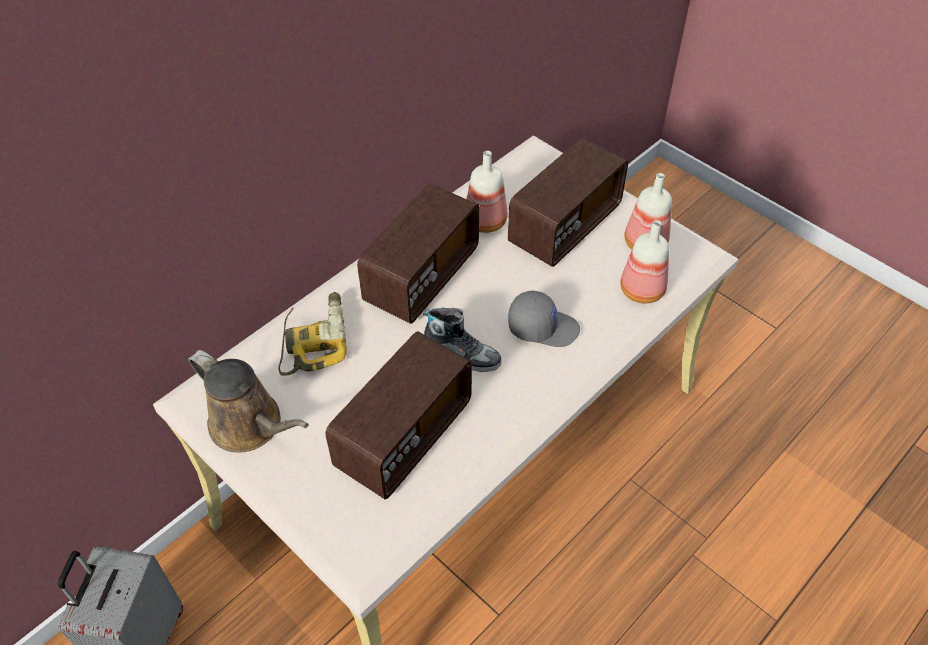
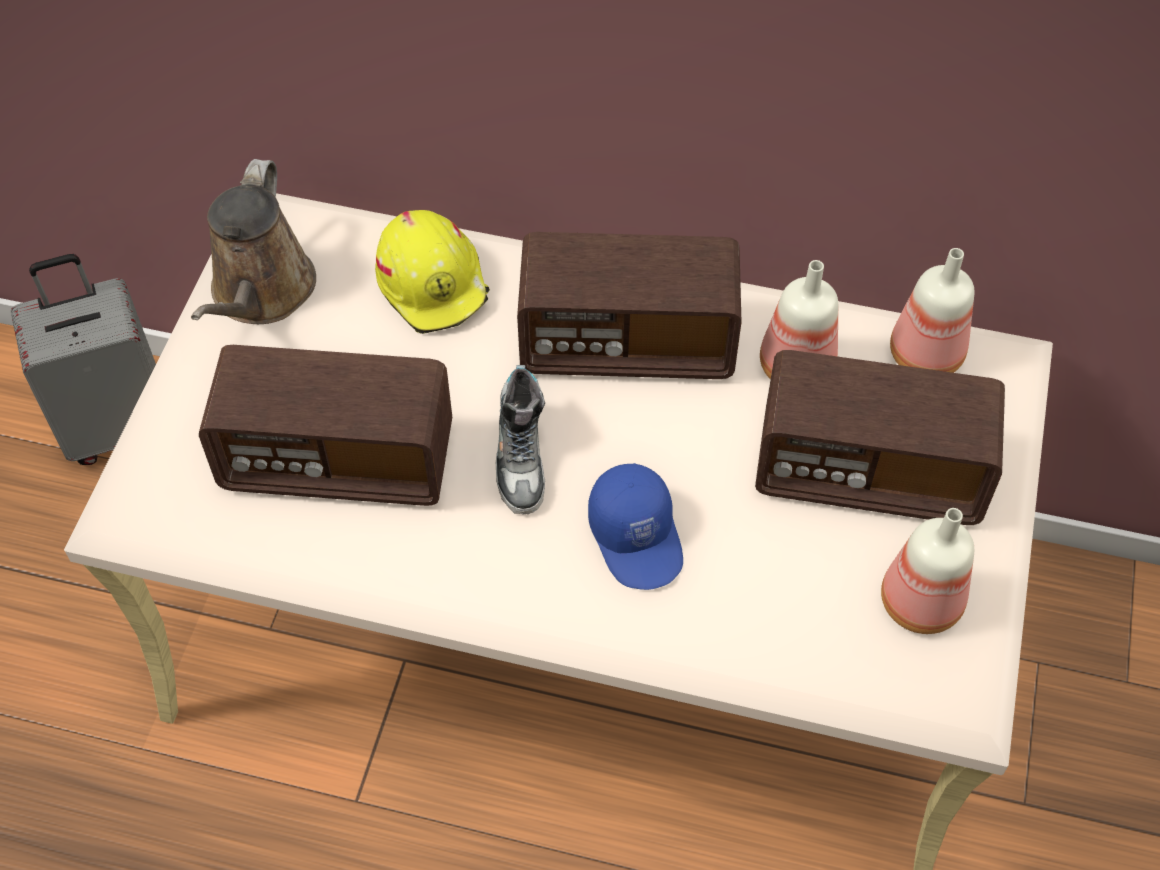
camera: 60 degrees right, 5 degrees up
power drill [279,292,347,376] -> yellow hard hat [375,210,490,334]
grey cap [508,290,580,347] -> blue cap [588,463,683,590]
bottle [620,220,669,304] -> bottle moved to [890,248,974,373]

